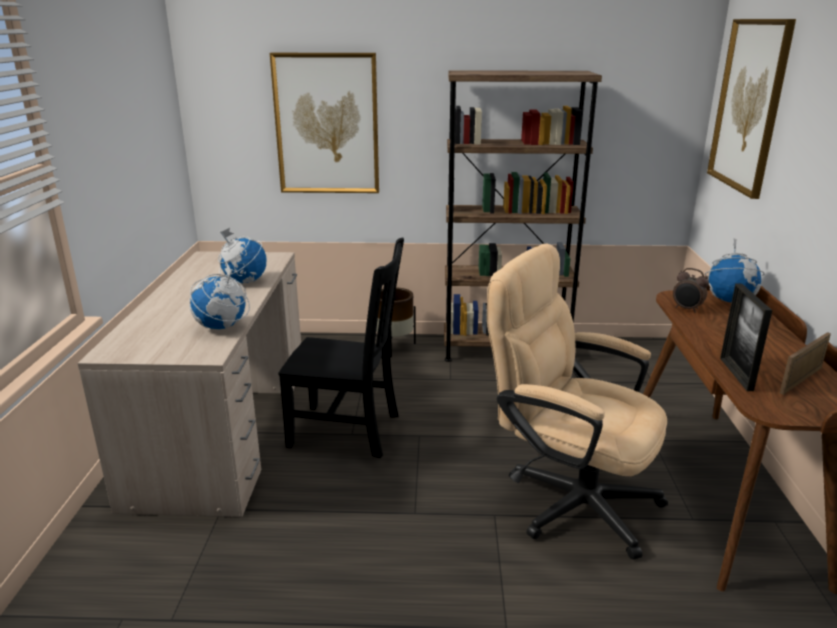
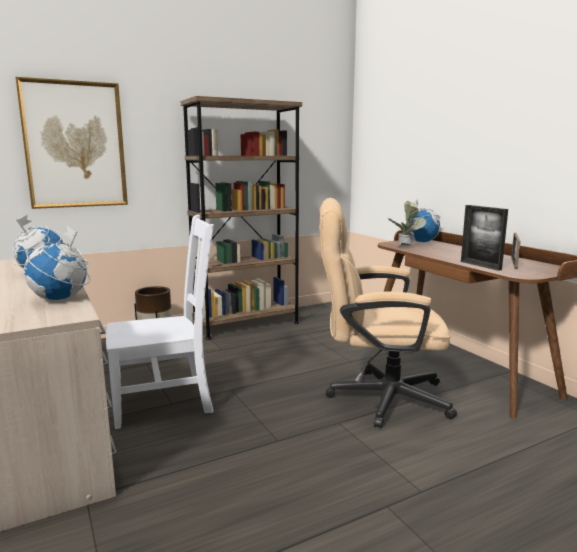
camera: 30 degrees left, 10 degrees down
black chair [278,238,404,458] -> white chair [106,215,214,429]
alarm clock [673,268,709,313] -> potted plant [388,201,426,246]
picture [707,19,796,199] -> none

